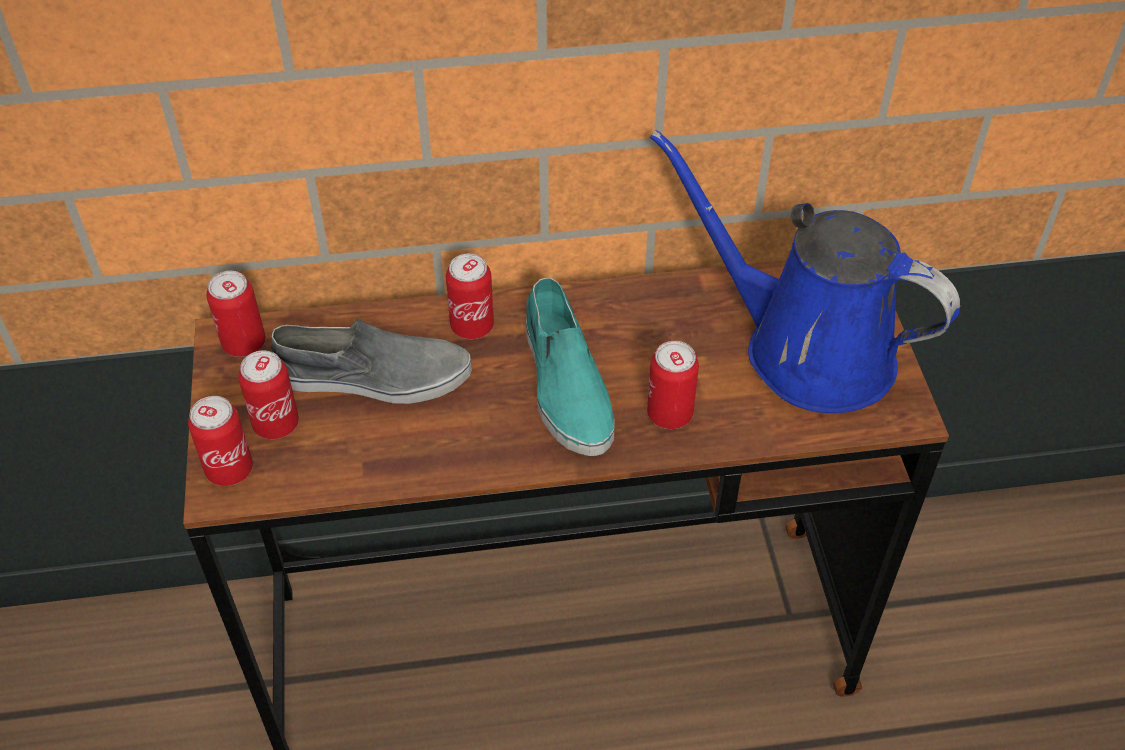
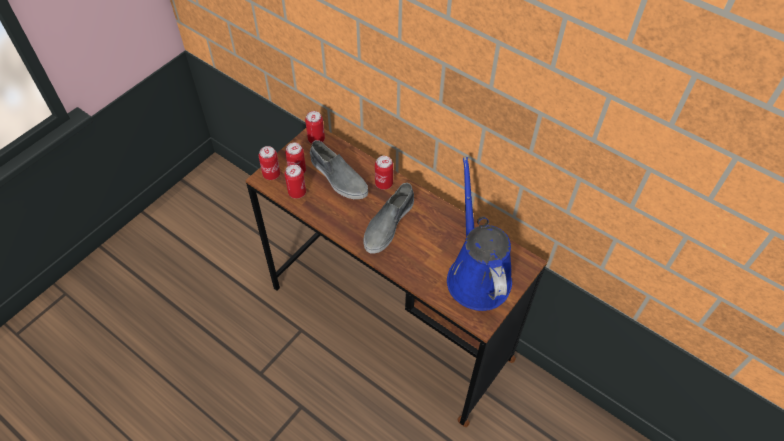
camera: 45 degrees right, 5 degrees up
turquoise shoe [526,278,615,456] -> grey shoe [363,183,414,254]
can [647,341,699,429] -> can moved to [285,164,306,199]

